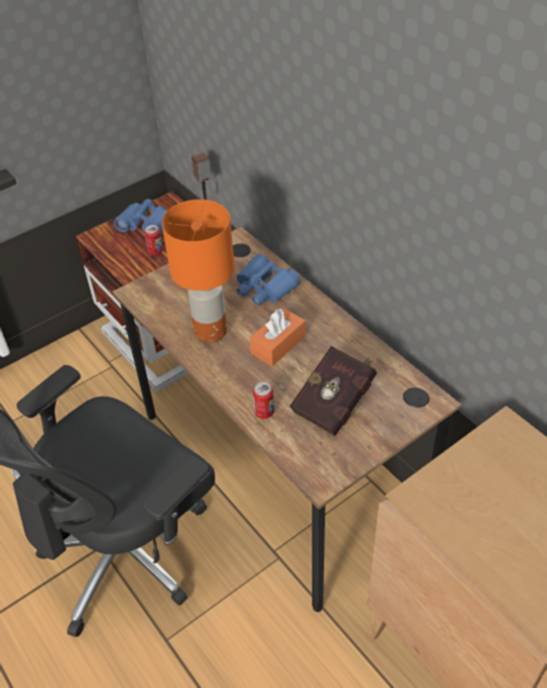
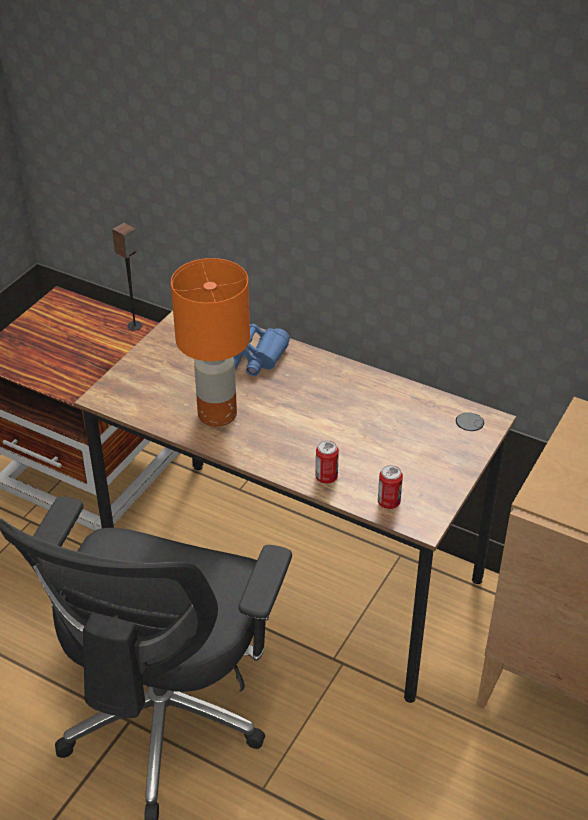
camera: 25 degrees left, 5 degrees down
blue binoculars [114,199,167,235] -> none
can [144,225,163,255] -> can moved to [378,465,403,509]
orange tissue box [250,308,306,366] -> none
red book [289,346,377,436] -> none

